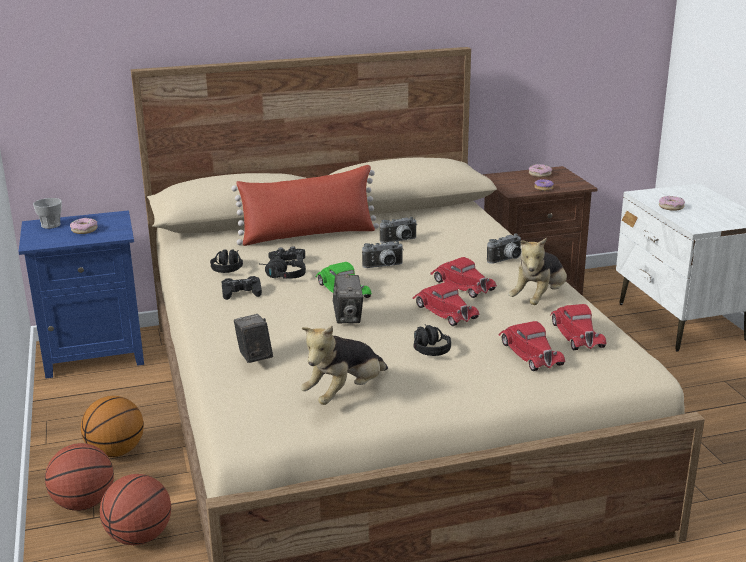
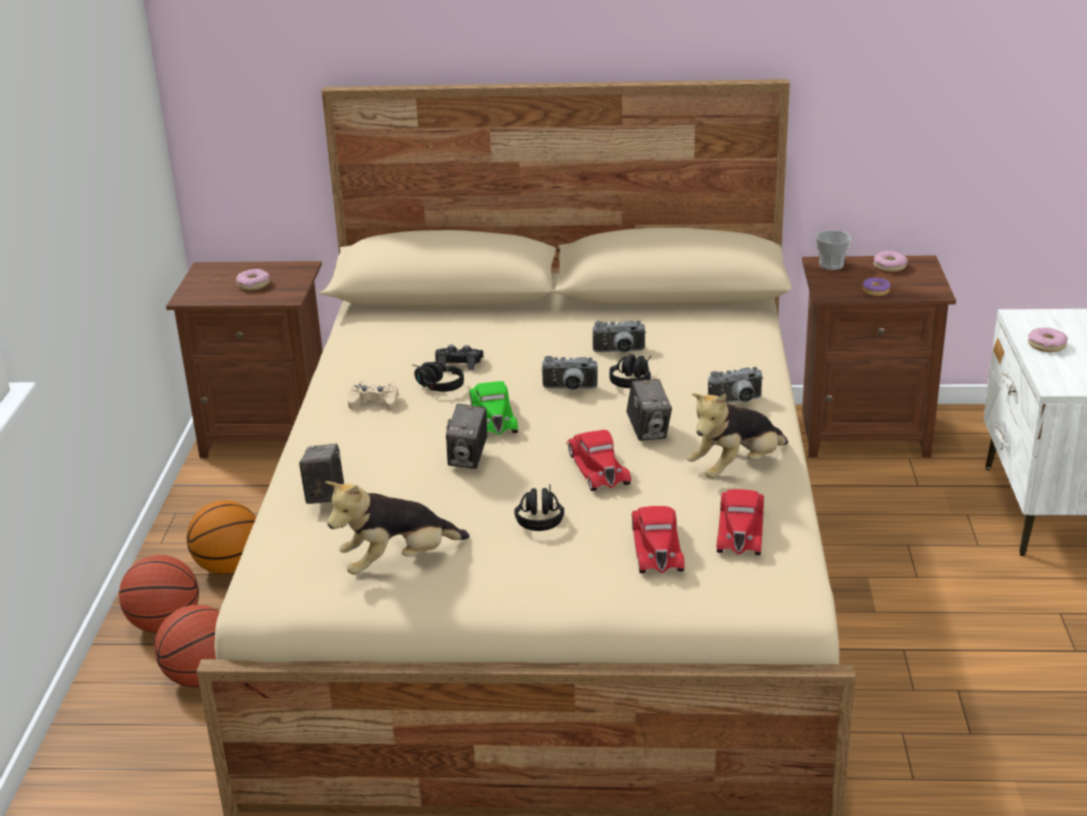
camera: 20 degrees right, 5 degrees up
blue nightstand [19,210,144,379] -> brown nightstand [166,261,323,458]
cup [33,198,62,229] -> cup moved to [816,230,851,270]
black headphones [210,249,243,273] -> black headphones moved to [609,354,651,388]
black game controller [222,276,262,300] -> beige game controller [348,381,399,411]
red pillow [231,165,379,246] -> none
red toy car [430,257,497,298] -> camera [626,379,672,441]

